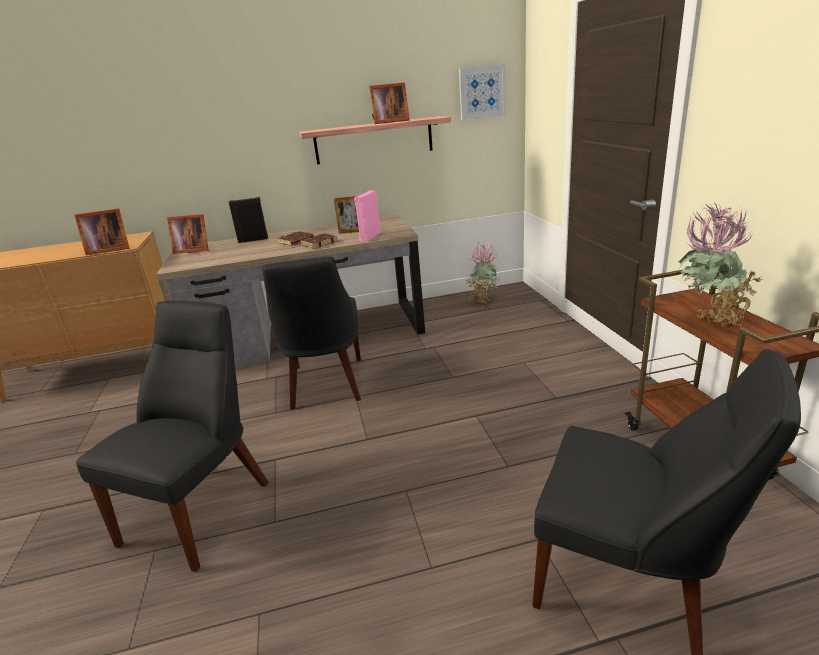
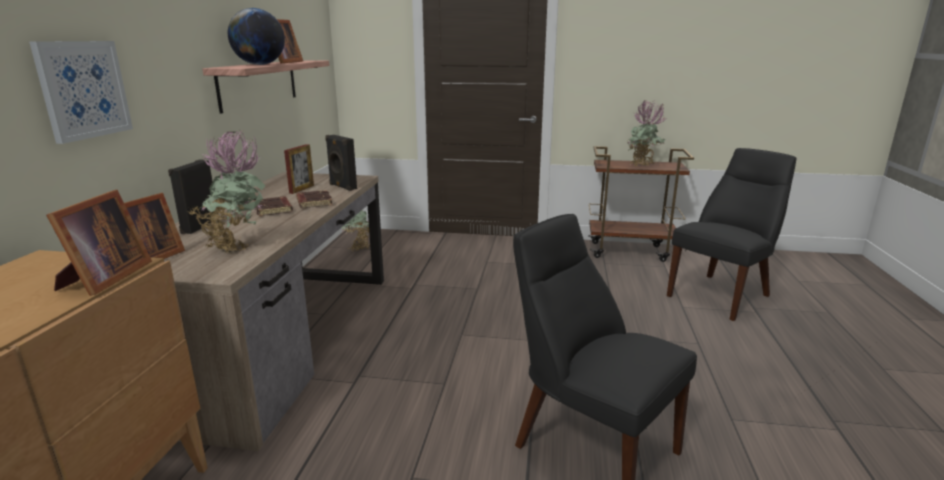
camera: 70 degrees left, 5 degrees down
black chair [262,257,361,410] -> none
pink speaker [354,190,381,242] -> black speaker [325,135,357,191]
picture [459,64,506,120] -> picture moved to [29,41,133,144]
none -> potted plant [187,130,266,254]
none -> globe [228,8,285,65]

